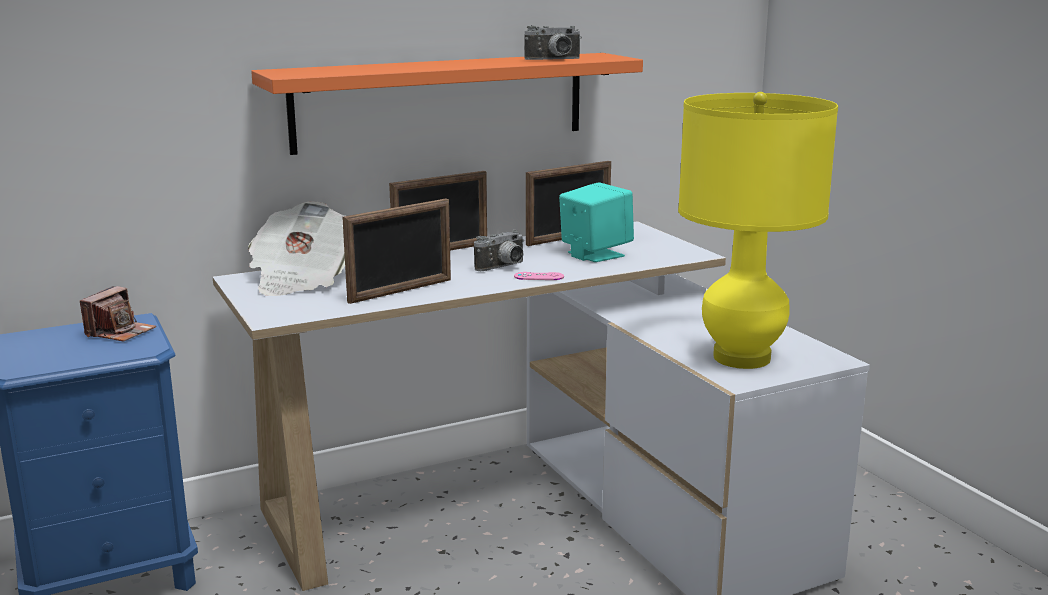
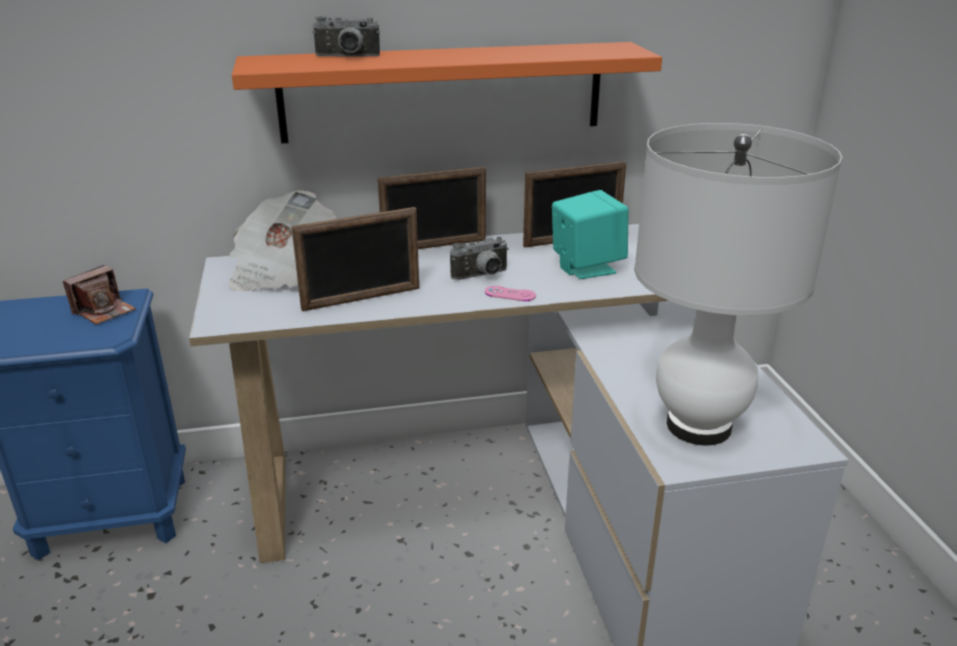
camera: 15 degrees right, 10 degrees up
camera [525,25,582,60] -> camera moved to [312,17,380,56]
yellow table lamp [678,92,838,369] -> white table lamp [634,123,842,446]

